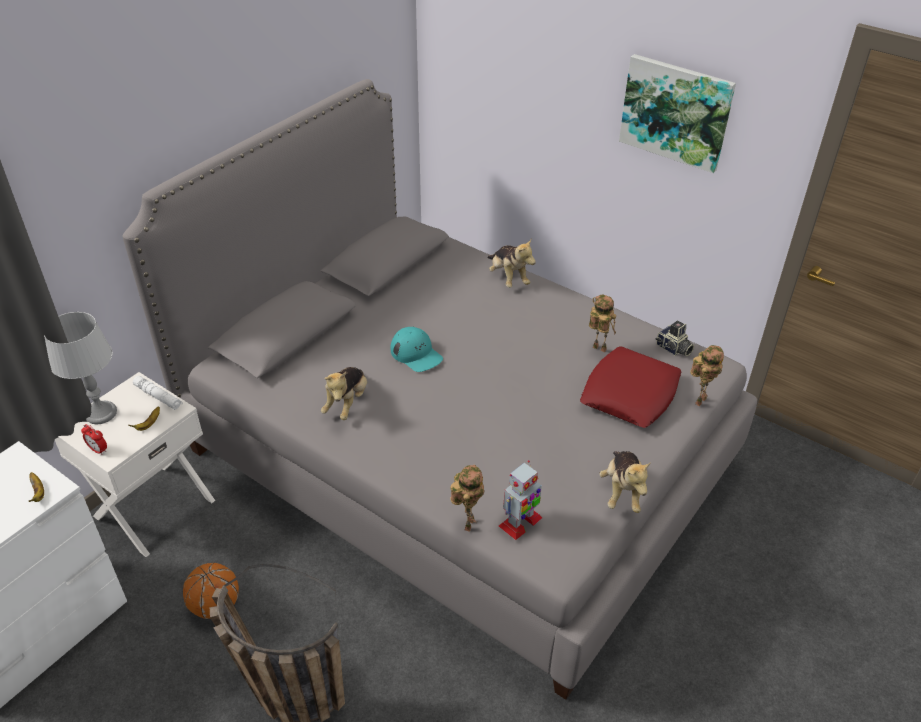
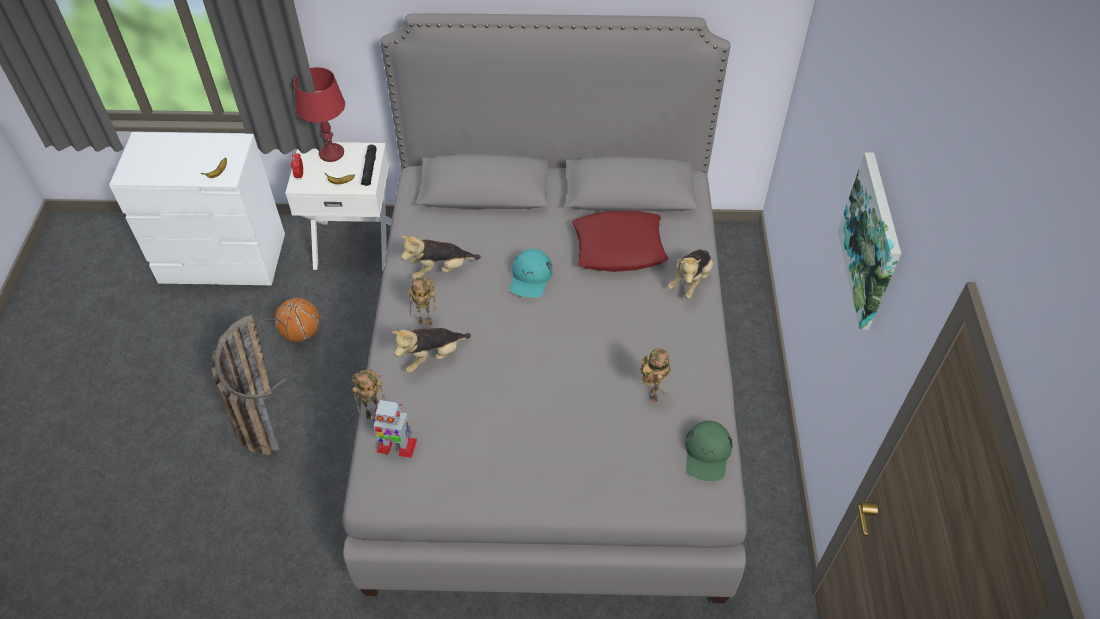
camera: 55 degrees right, 10 degrees up
grey table lamp [44,312,117,424] -> red table lamp [294,67,345,162]
white flashlight [133,376,183,410] -> black flashlight [361,144,377,186]
red pillow [580,346,682,428] -> red pillow moved to [572,210,668,272]
plush toy [599,451,651,513] -> plush toy moved to [391,328,471,373]
camera [655,321,694,356] -> green cap [685,421,733,481]
toy robot [690,345,724,406] -> toy robot moved to [408,277,436,325]

